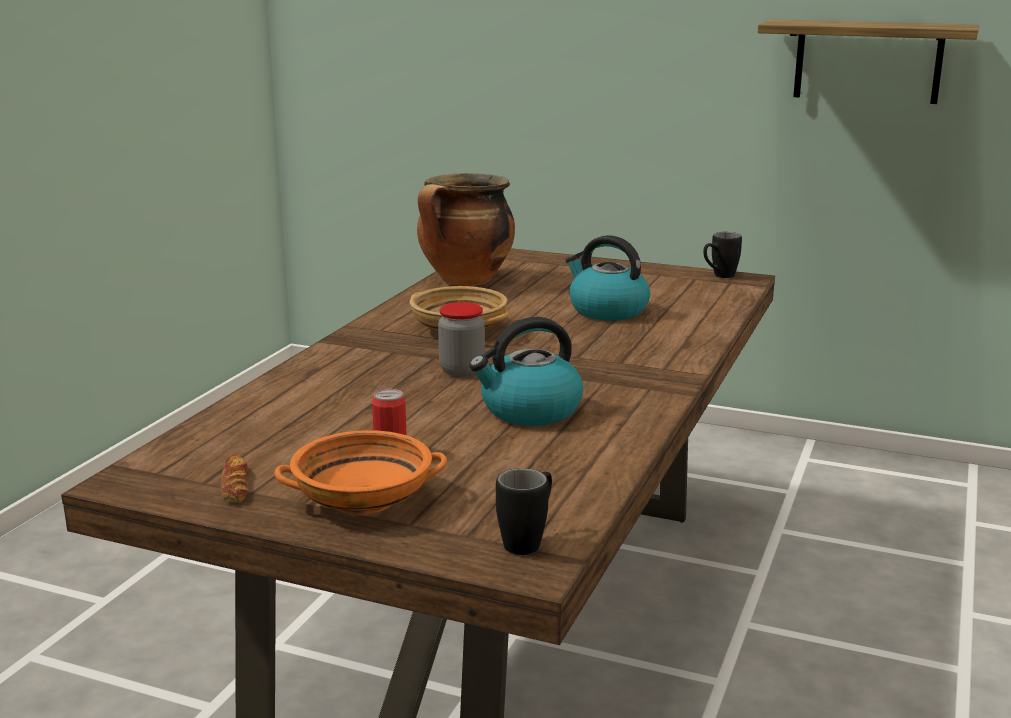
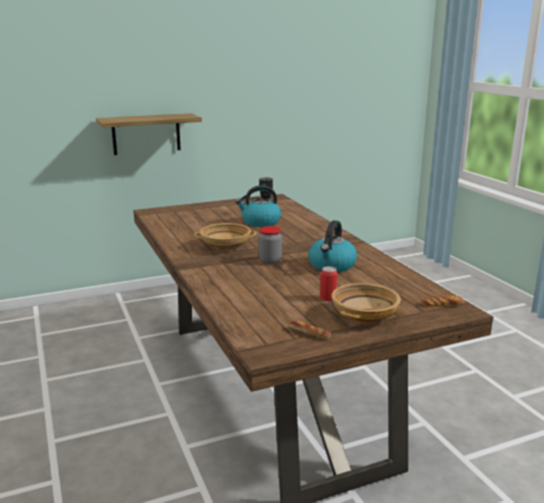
camera: 45 degrees left, 0 degrees up
orange bowl [274,430,447,515] -> beige bowl [331,283,401,324]
cooking pot [417,173,515,286] -> none
black mug [496,468,552,555] -> bread [421,295,464,307]
shelf [758,19,979,104] -> shelf moved to [96,113,202,155]

